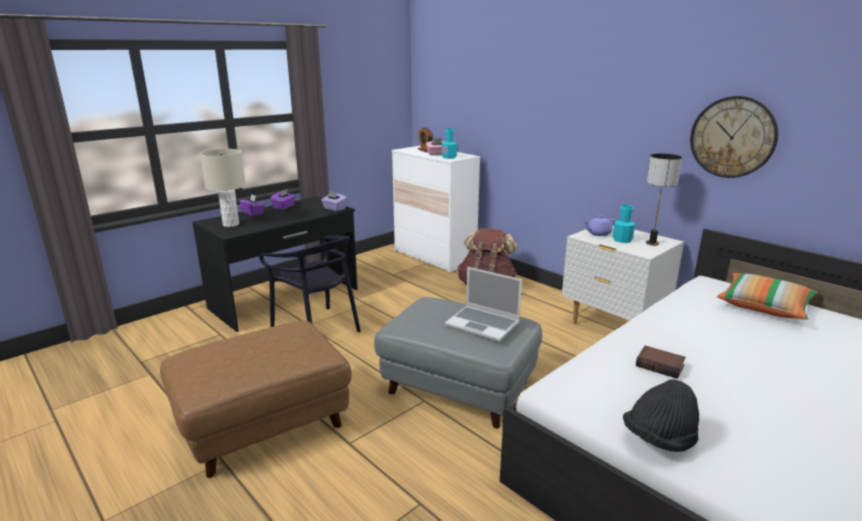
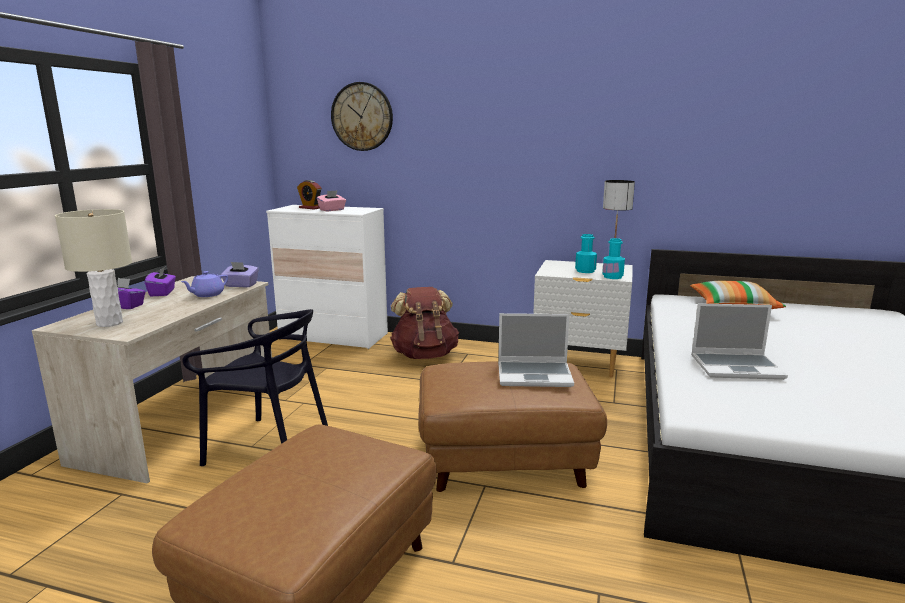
camera: 30 degrees left, 5 degrees down
black desk [192,196,358,332] -> beige desk [32,276,272,483]
grey ottoman [374,297,542,429] -> brown ottoman [418,361,607,492]
turquoise bottle [442,128,457,159] -> turquoise bottle moved to [602,238,625,279]
purple teapot [584,215,615,236] -> purple teapot moved to [181,271,228,297]
black hat [623,379,699,452] -> none
book [636,346,686,379] -> laptop [691,303,788,380]
wall clock [690,96,778,178] -> wall clock moved to [331,82,393,151]

